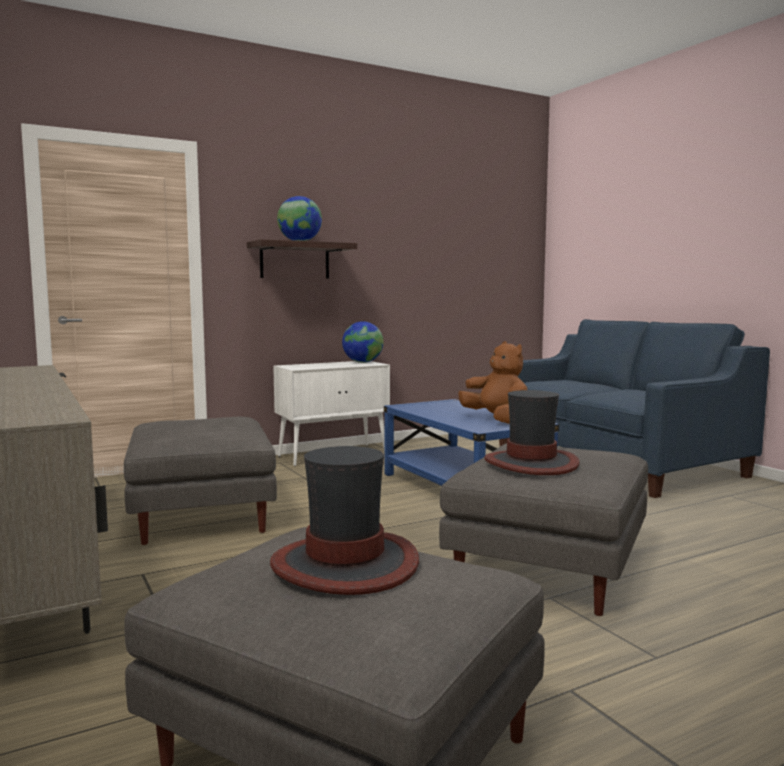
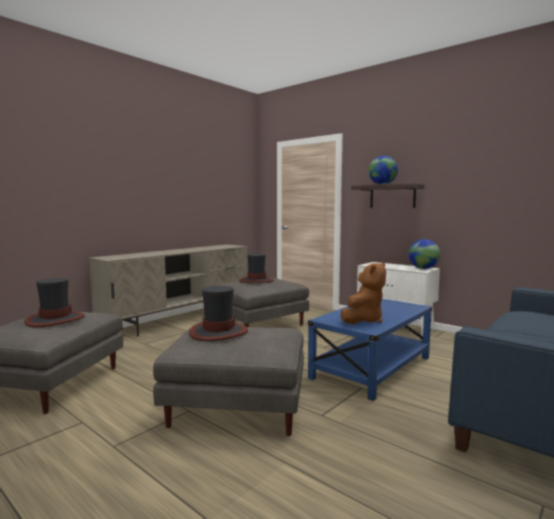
camera: 70 degrees right, 0 degrees up
none -> hat [239,254,274,283]

